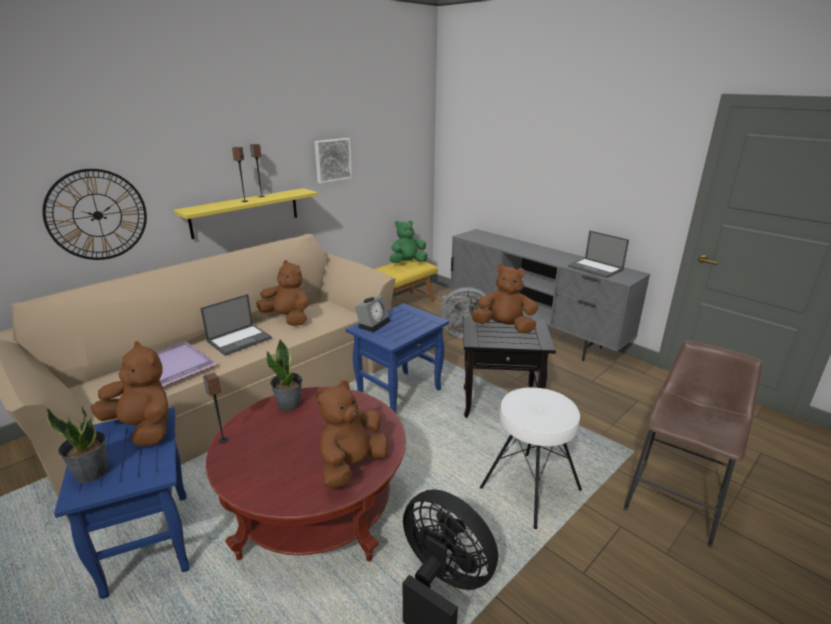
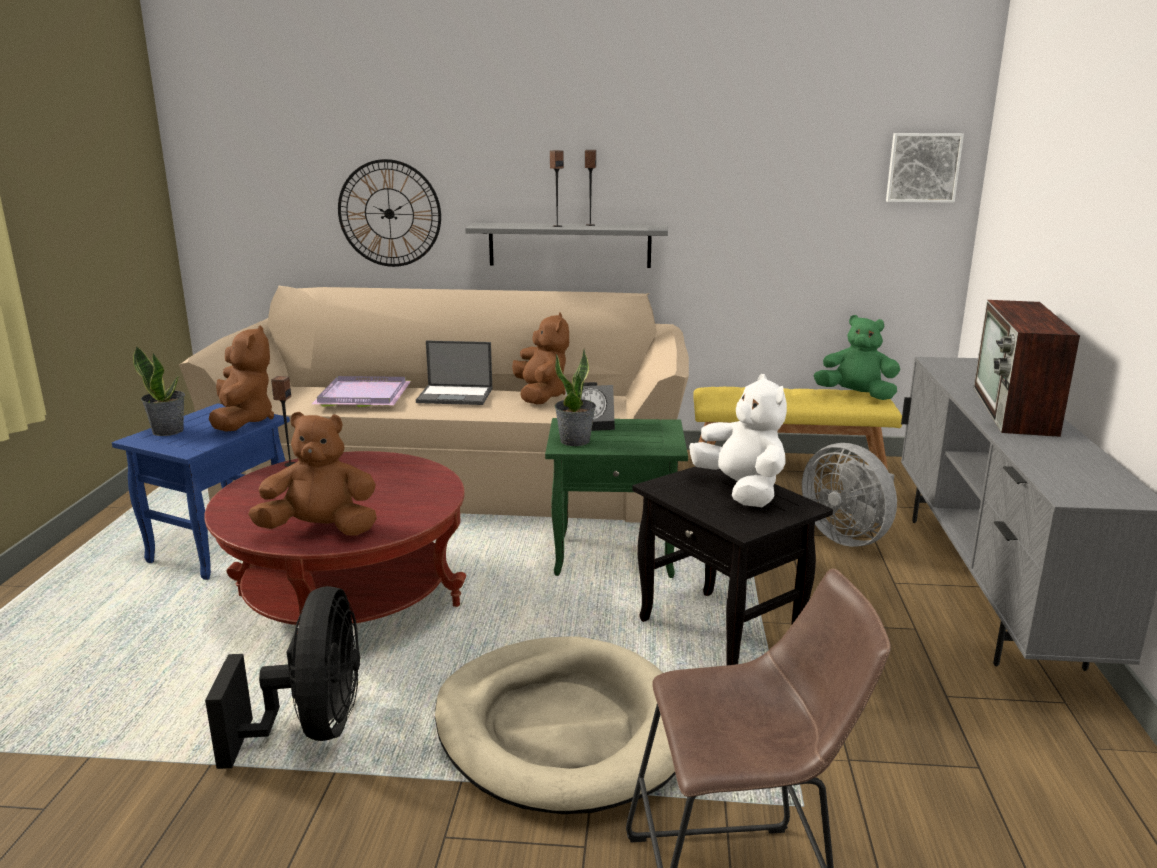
camera: 50 degrees right, 5 degrees down
yellow shelf [173,188,318,239] -> grey shelf [465,223,668,268]
potted plant [267,339,302,411] -> potted plant moved to [555,349,596,446]
picture [314,138,352,183] -> picture moved to [886,133,964,203]
blue side table [346,303,449,413] -> green side table [545,418,688,578]
brown plush toy [471,264,538,334] -> white plush toy [689,374,787,507]
white stool [480,388,582,529] -> beige dog bed [435,636,676,814]
laptop [568,230,629,278] -> none
none -> television [974,300,1080,437]

